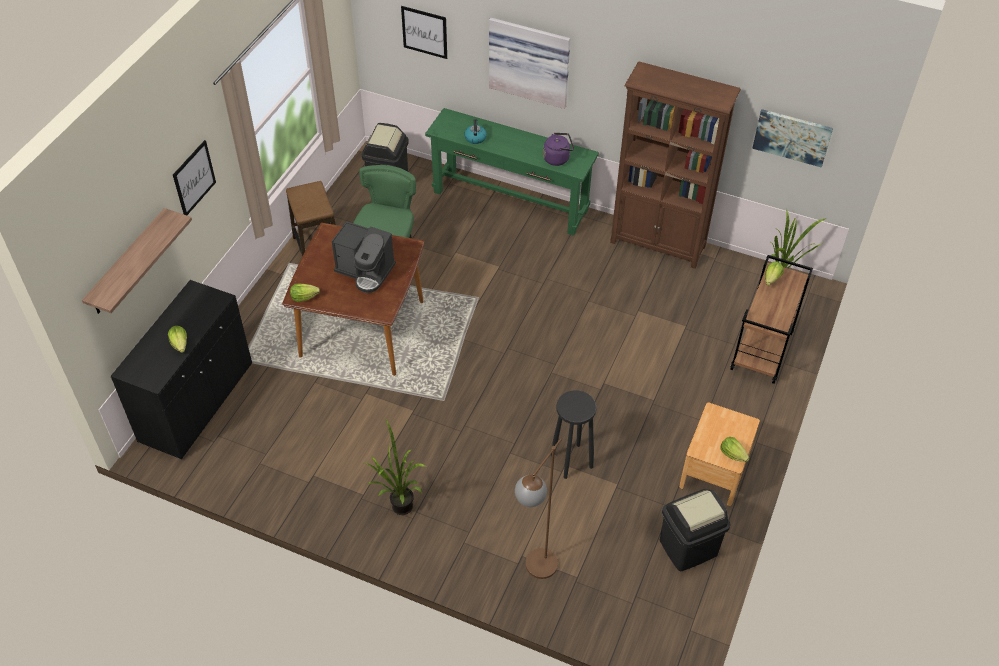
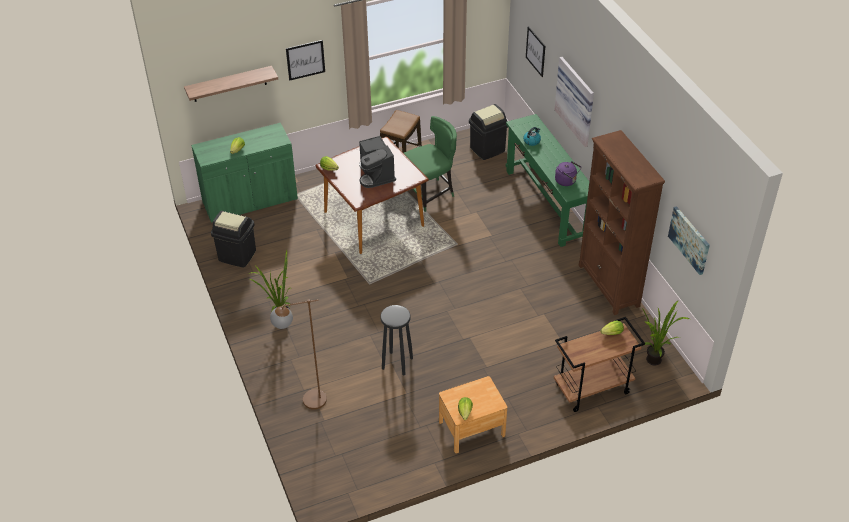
camera: 45 degrees right, 5 degrees down
black cabinet [110,280,252,459] -> green cabinet [191,123,298,223]
black trash can [660,489,730,571] -> black trash can moved to [211,211,256,268]

